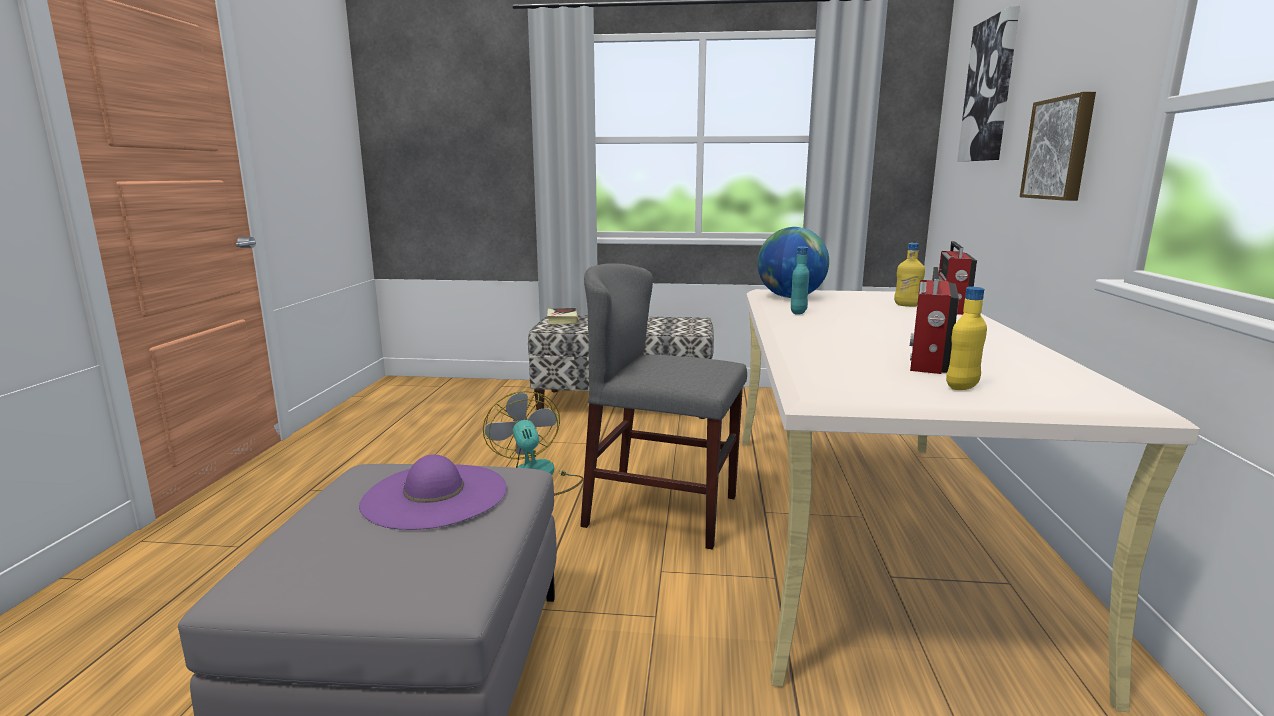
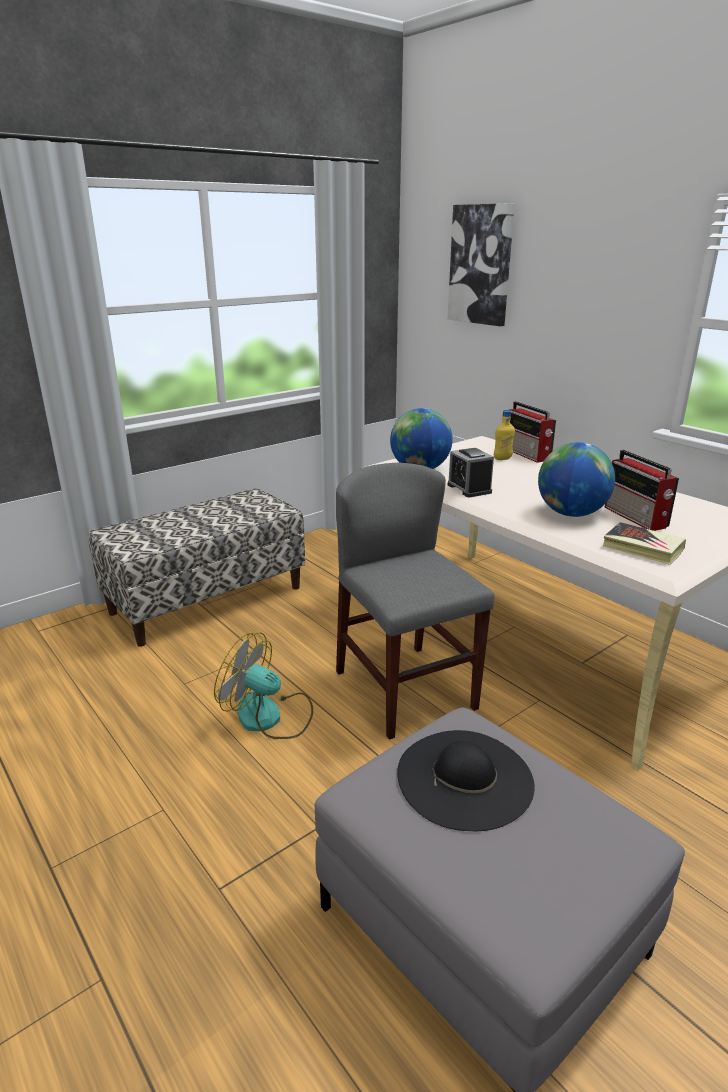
camera: 45 degrees left, 10 degrees up
purple hat [359,454,507,530] -> black hat [397,730,535,831]
book [547,308,578,324] -> book moved to [603,522,686,565]
grey chair [580,263,747,550] -> grey chair turned 90 degrees clockwise [336,463,494,740]
turquoise bottle [791,247,809,315] -> alarm clock [448,448,494,497]
yellow bottle [946,287,987,390] -> none
picture [1020,92,1096,201] -> none
none -> globe [538,442,615,517]

